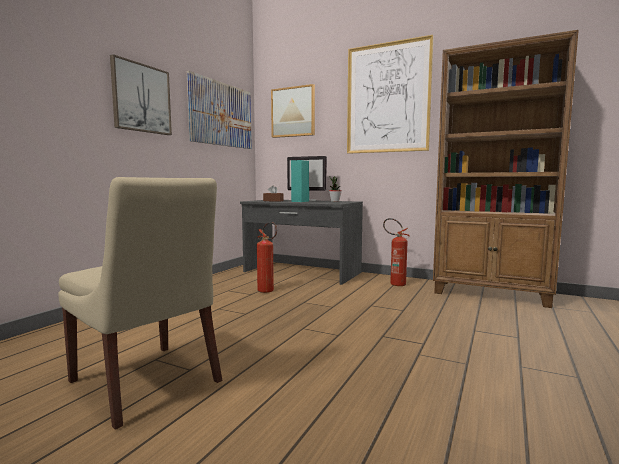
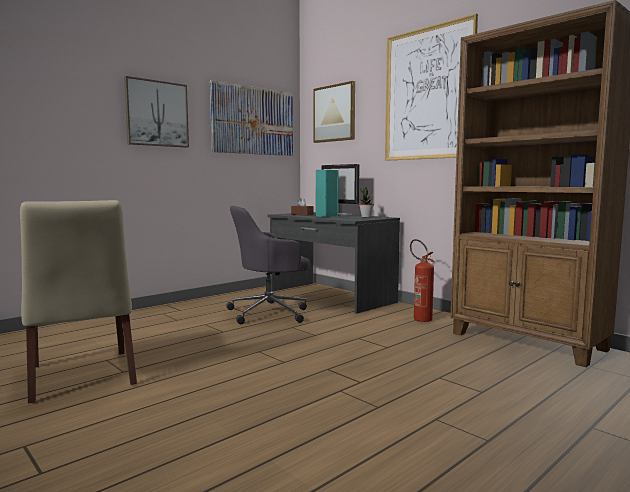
camera: 20 degrees right, 0 degrees up
fire extinguisher [257,222,277,293] -> grey office chair [226,206,310,324]

